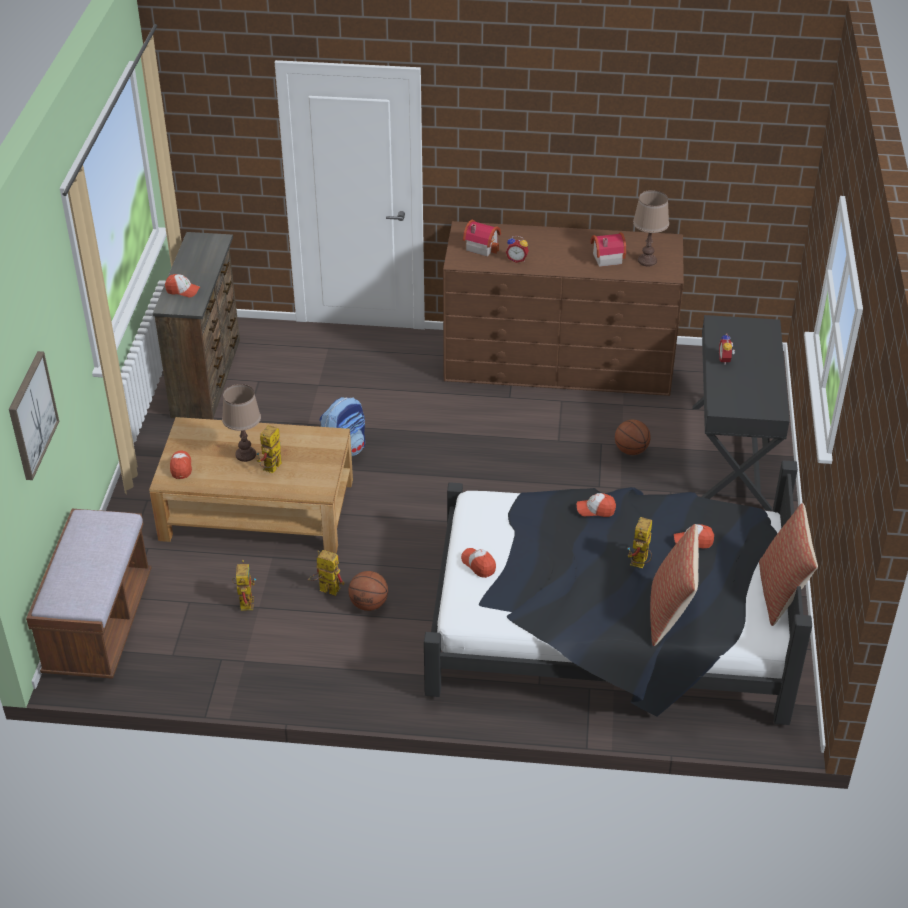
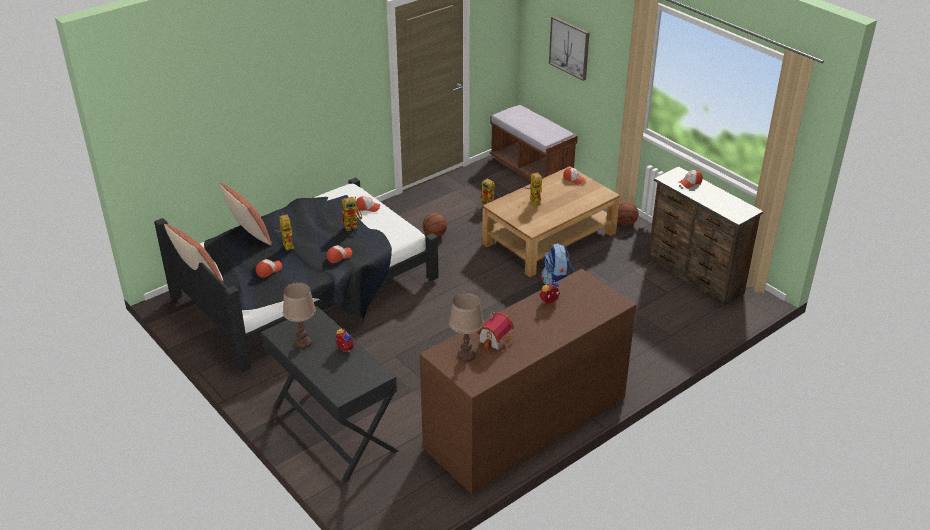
camera: 135 degrees right, 5 degrees down
brown table lamp [222,384,261,462] -> brown table lamp moved to [283,282,316,349]
toy robot [308,550,344,596] -> toy robot moved to [341,196,362,231]
toy house [463,220,501,257] -> none
basketball [615,419,651,455] -> basketball moved to [617,202,639,226]

